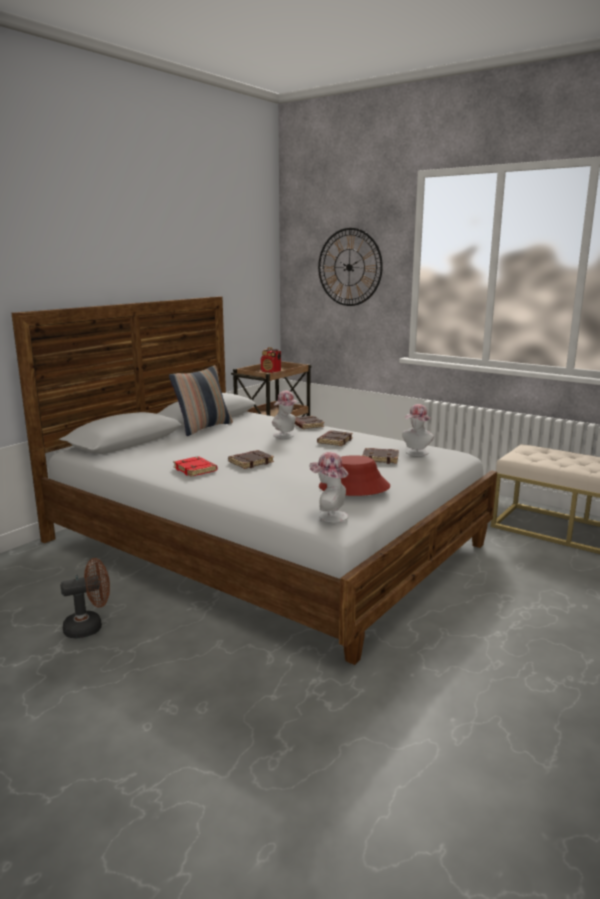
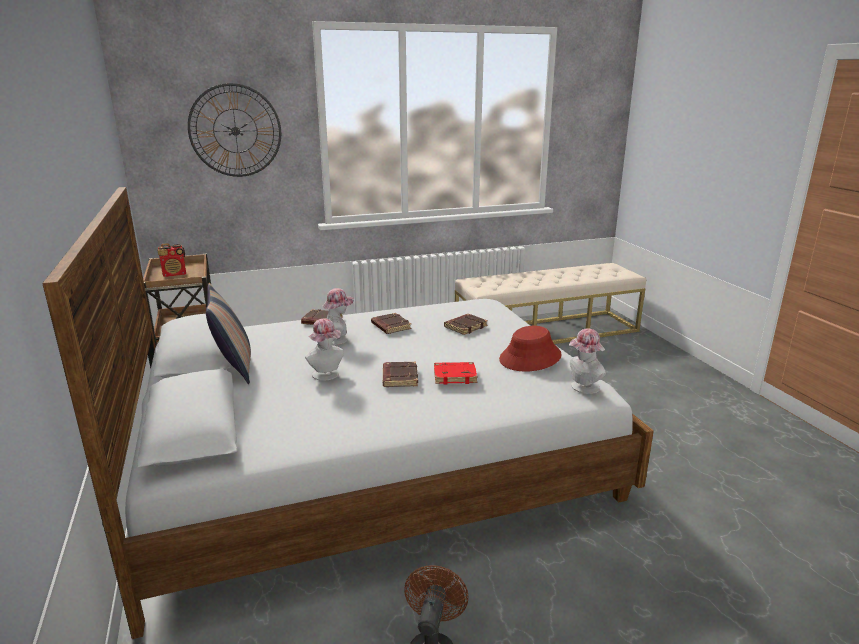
camera: 55 degrees left, 5 degrees up
red book [173,456,217,477] -> red book moved to [434,362,478,385]
hat [402,404,434,456] -> hat moved to [305,319,344,381]

